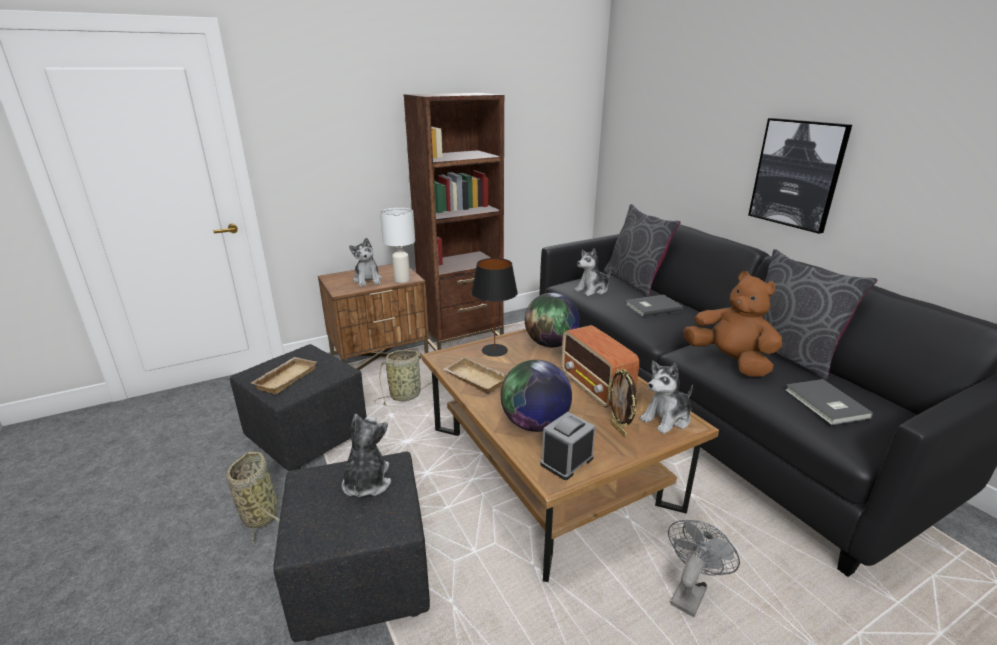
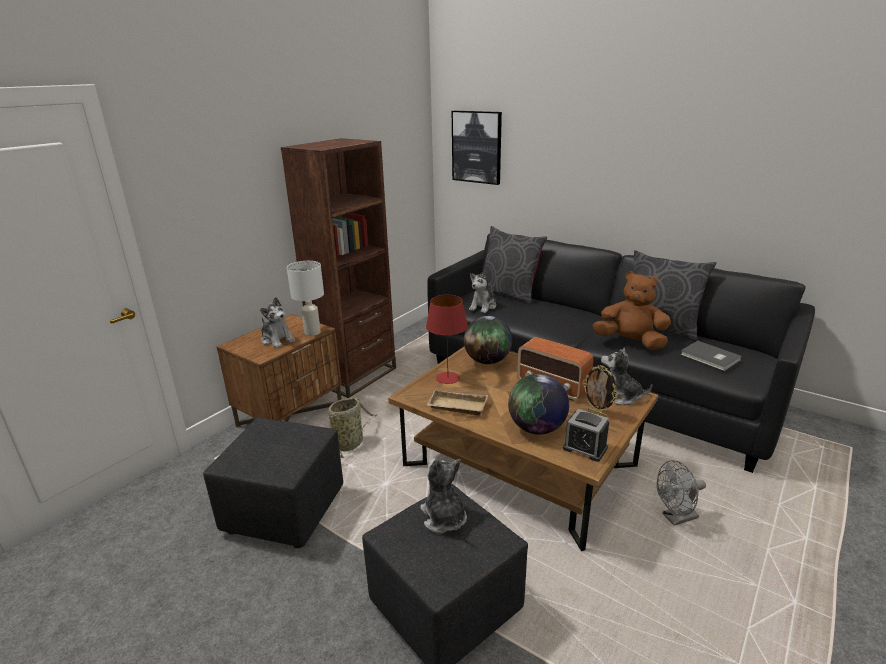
camera: 25 degrees left, 0 degrees up
basket [226,452,280,546] -> none
beige tray [251,357,317,394] -> none
black table lamp [471,258,518,357] -> red table lamp [426,295,468,384]
alarm clock [540,412,595,480] -> alarm clock turned 75 degrees counterclockwise [563,409,609,462]
grey book [626,295,683,317] -> none
plush toy [640,361,693,434] -> plush toy turned 90 degrees clockwise [601,347,652,405]
grey fan [668,520,740,617] -> grey fan turned 120 degrees counterclockwise [657,460,706,526]
picture [748,118,852,234] -> picture moved to [452,111,502,185]

